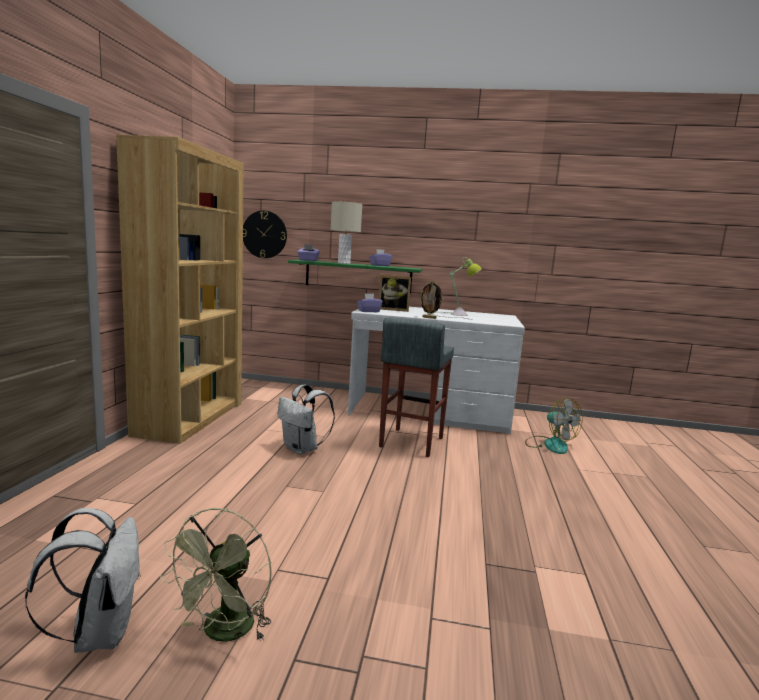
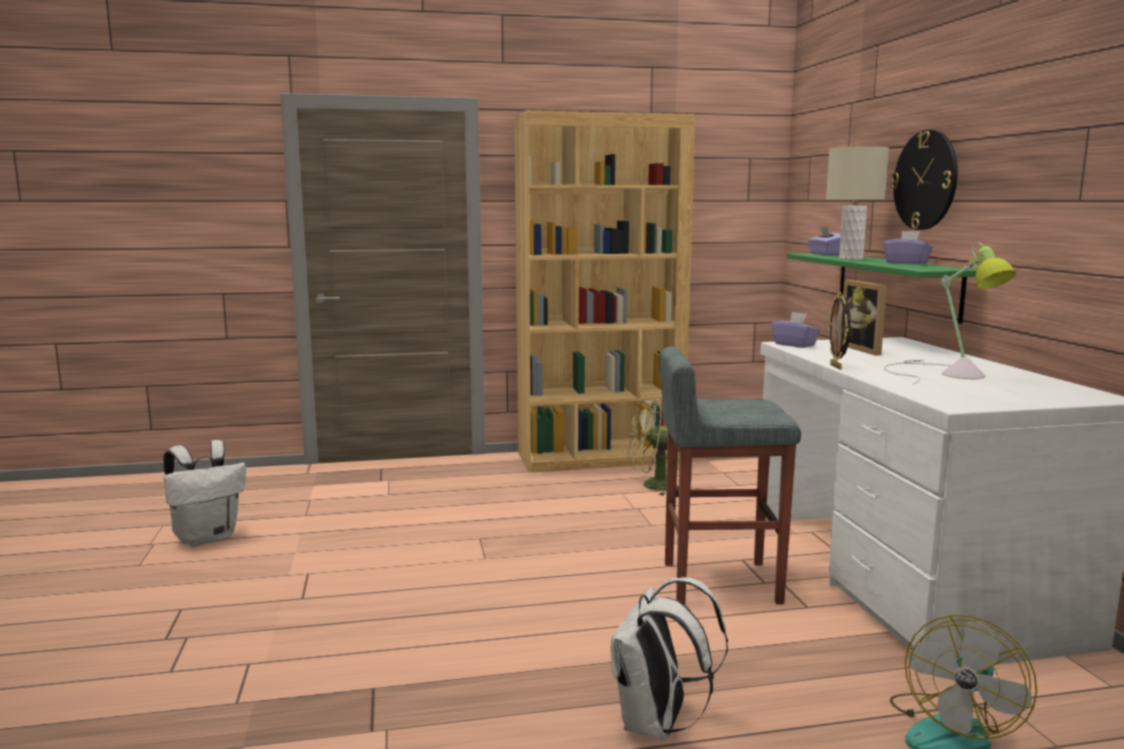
camera: 70 degrees right, 0 degrees up
green fan [160,508,272,642] -> green fan moved to [628,399,679,496]
wall clock [243,211,287,258] -> wall clock moved to [891,130,958,230]
white backpack [278,384,335,455] -> white backpack moved to [610,577,728,740]

